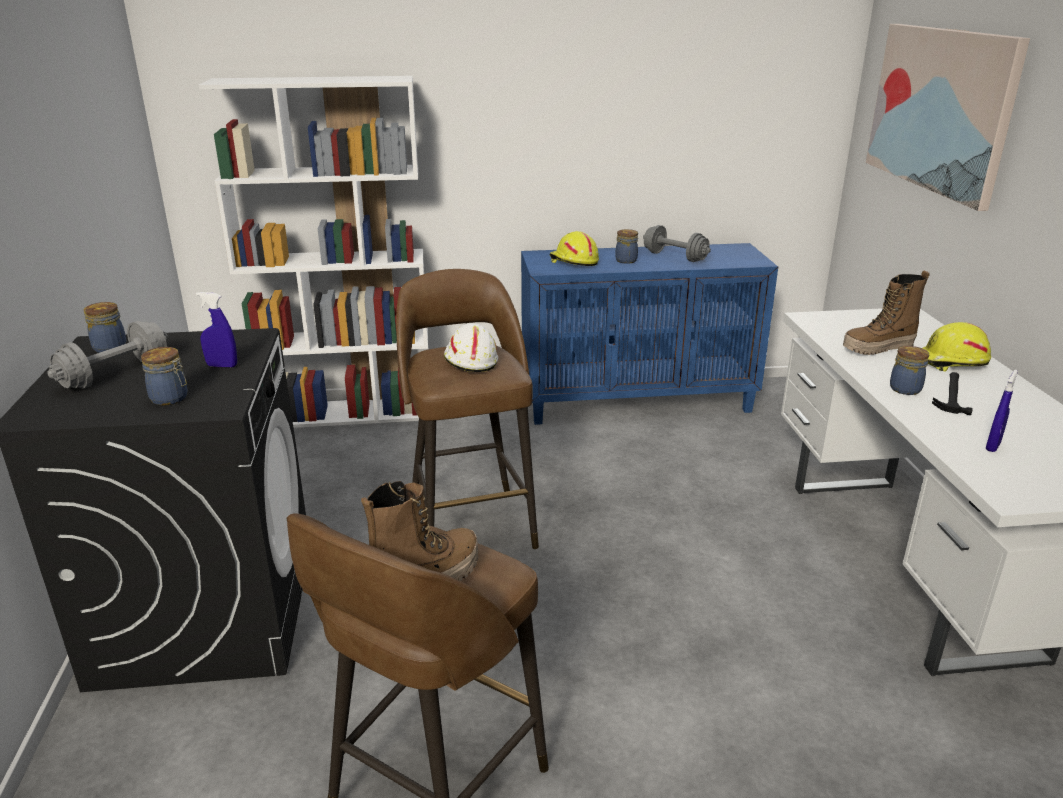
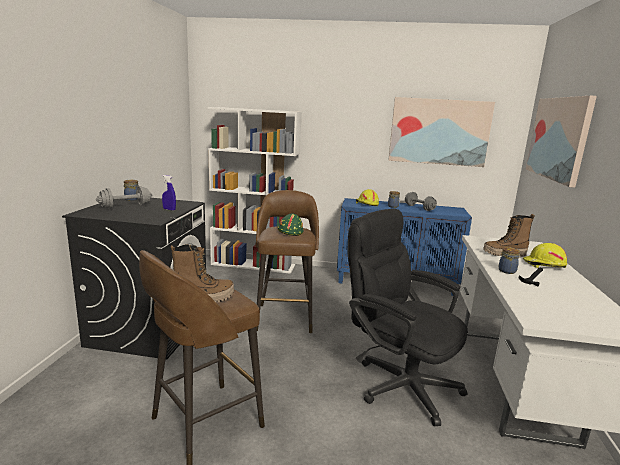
camera: 15 degrees right, 10 degrees down
jar [141,347,188,405] -> none
white hard hat [444,323,498,372] -> green hard hat [278,214,303,236]
blue spray bottle [986,370,1018,452] -> none
none -> black office chair [347,209,468,426]
none -> picture [388,97,495,167]

